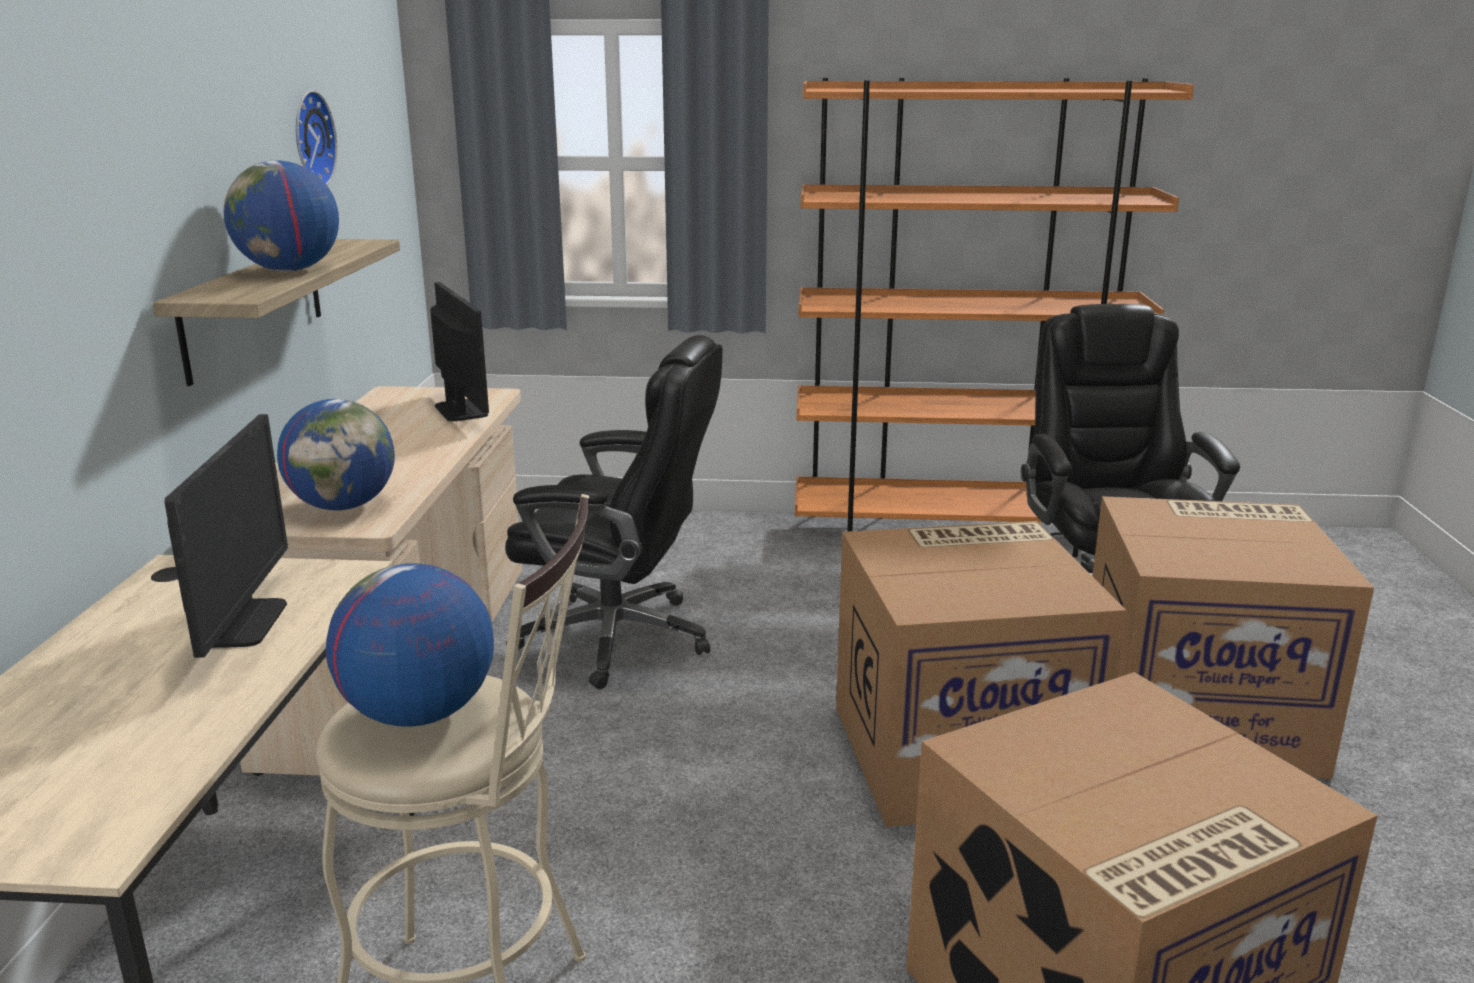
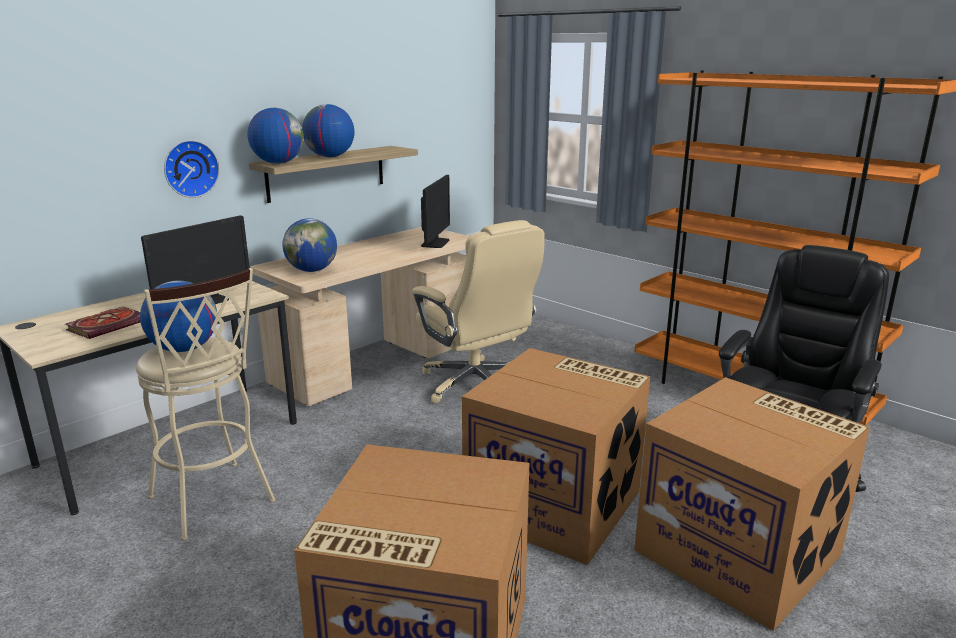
camera: 40 degrees right, 0 degrees up
wall clock [296,90,337,185] -> wall clock moved to [164,140,219,198]
black office chair [505,335,723,689] -> beige office chair [412,220,545,404]
none -> book [65,306,140,339]
none -> globe [247,108,304,164]

